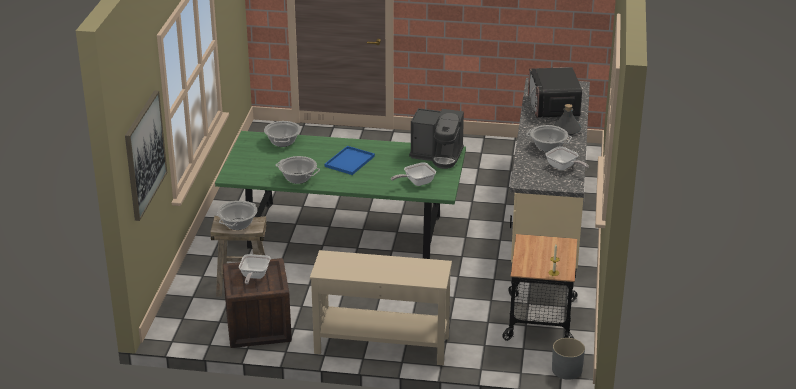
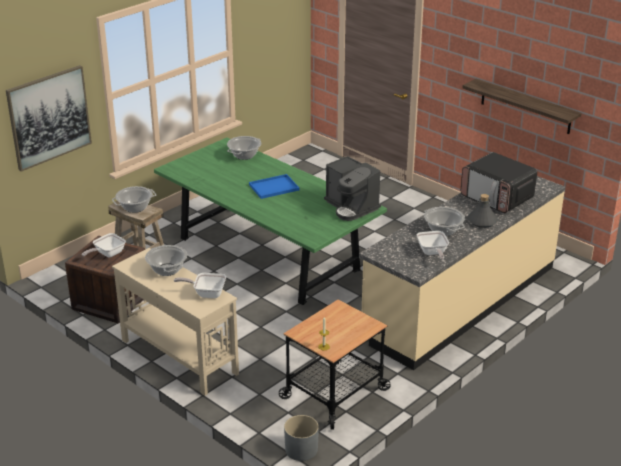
camera: 35 degrees right, 0 degrees up
cooking pot [276,156,320,184] -> cooking pot moved to [145,245,187,276]
frying pan [391,162,436,186] -> frying pan moved to [174,273,226,298]
microwave [528,67,582,118] -> microwave turned 75 degrees counterclockwise [461,152,537,213]
none -> shelf [462,79,582,134]

